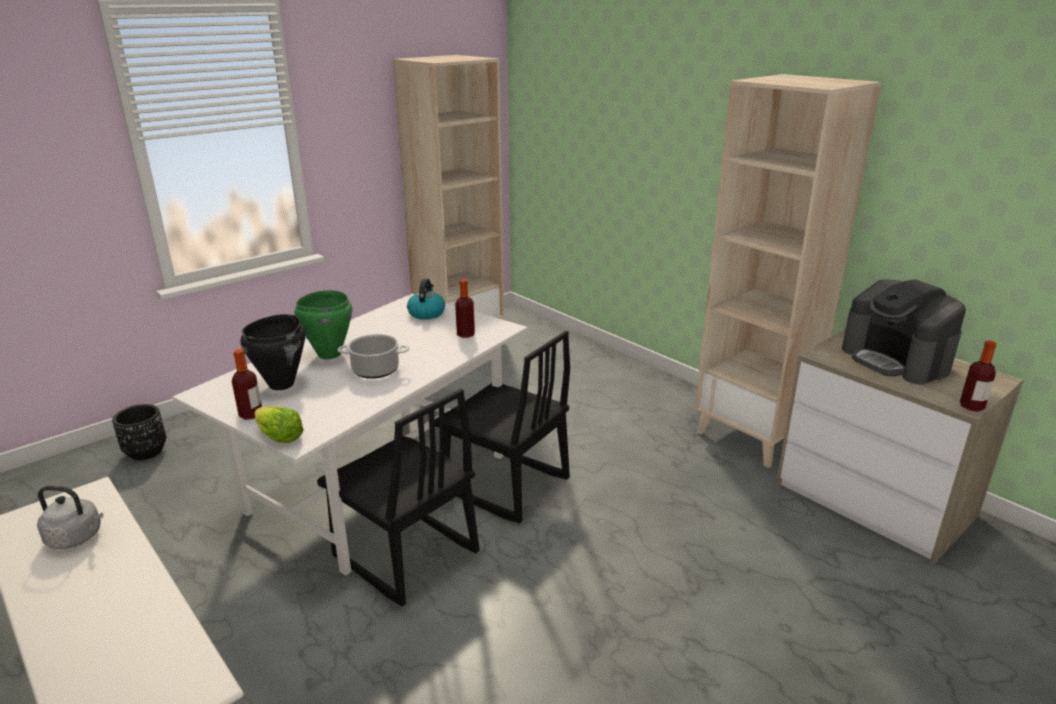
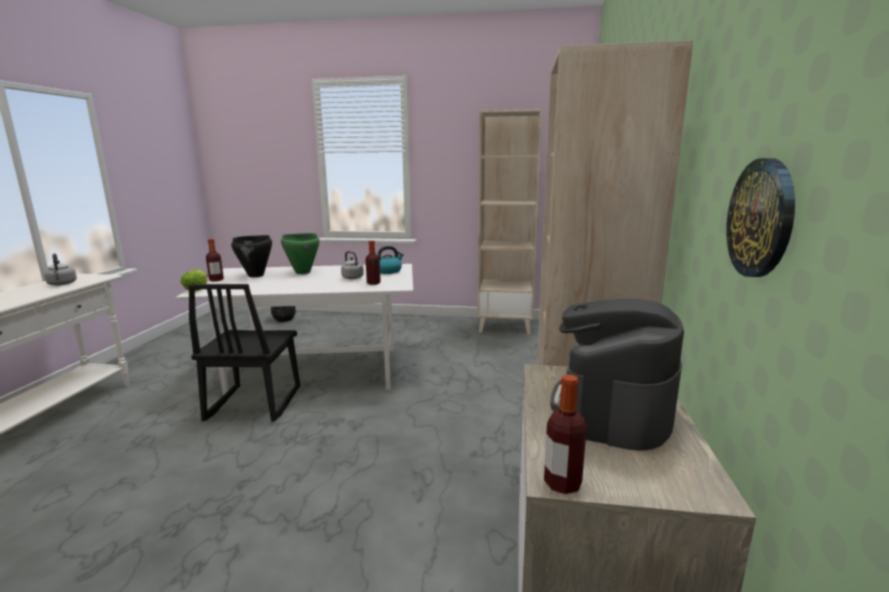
camera: 50 degrees right, 10 degrees down
cooking pot [338,334,409,379] -> none
black chair [435,330,570,524] -> none
none -> grey kettle [341,251,364,279]
none -> wall clock [726,158,795,277]

